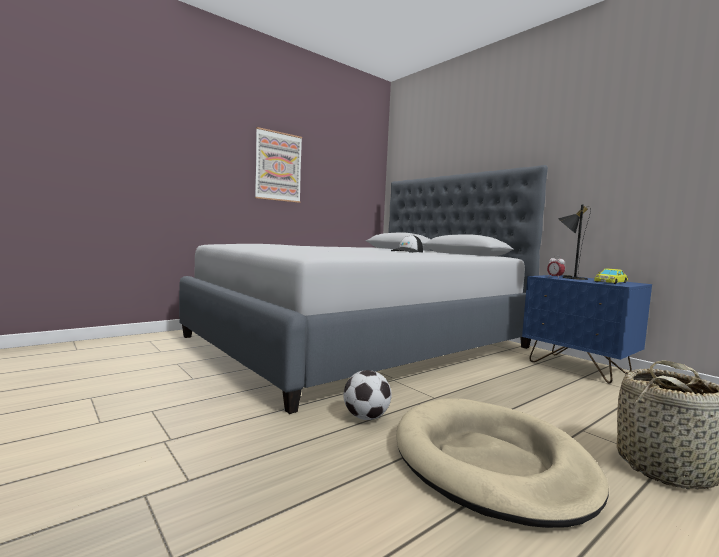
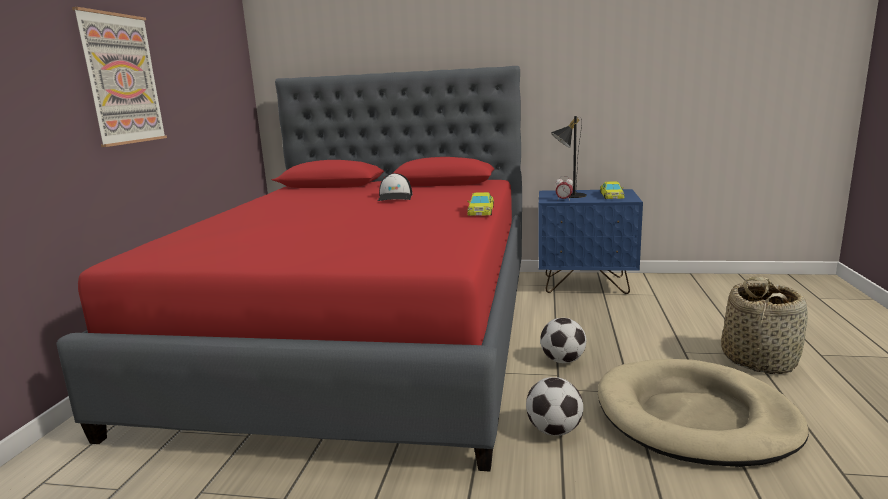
camera: 40 degrees left, 10 degrees up
grey bed [179,165,548,414] -> red bed [56,66,522,472]
none -> yellow toy car [467,192,494,216]
none -> football [540,318,586,363]

